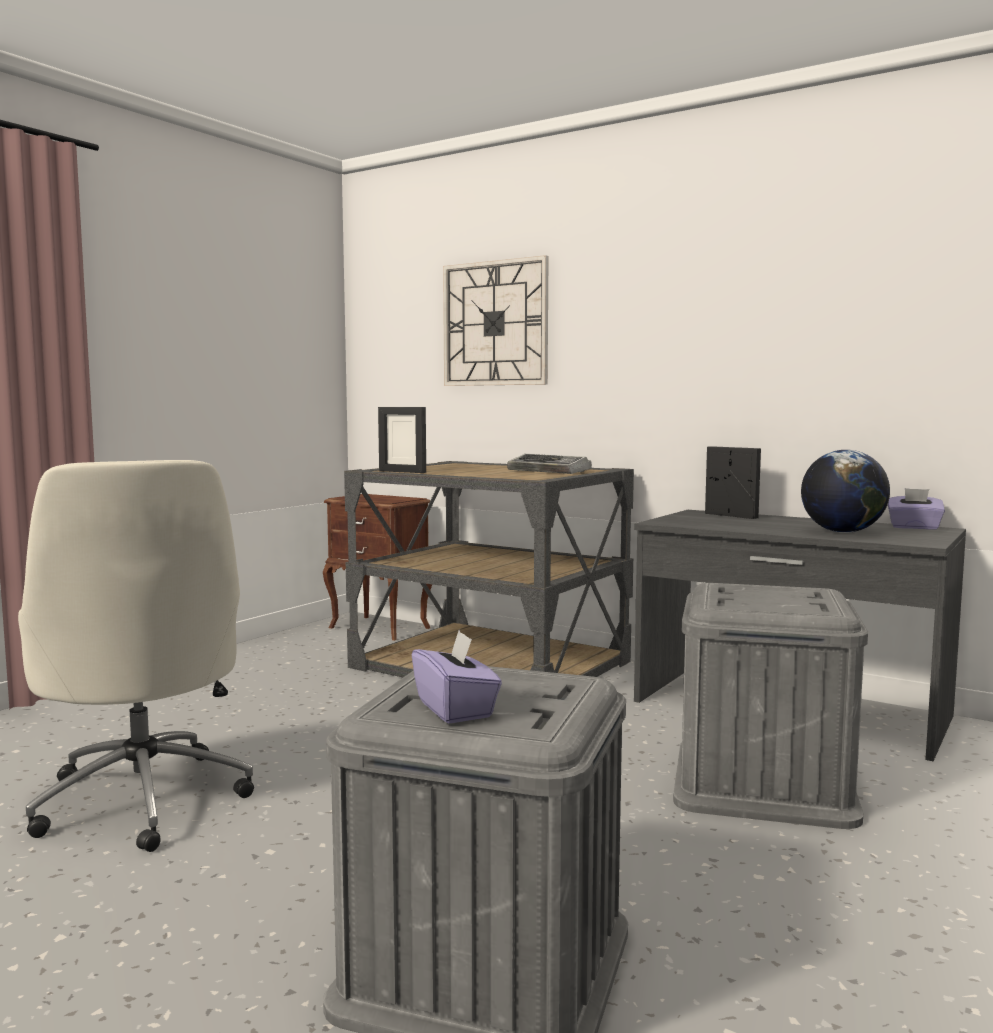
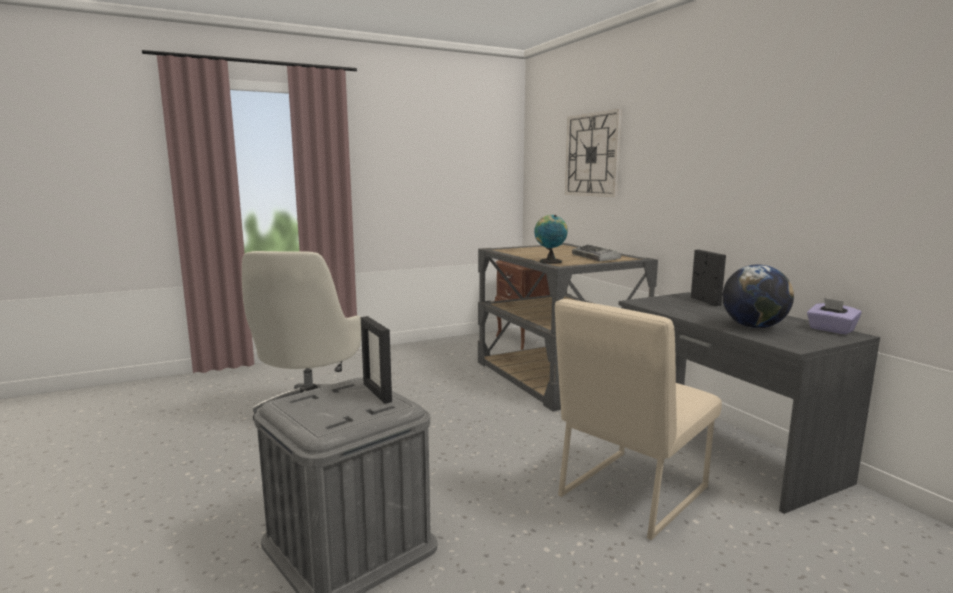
camera: 30 degrees right, 5 degrees up
picture frame [378,407,426,473] -> picture frame moved to [361,316,392,404]
purple tissue box [412,630,502,724] -> none
grey storage box [673,583,868,829] -> beige chair [555,299,722,540]
none -> globe [534,215,568,264]

